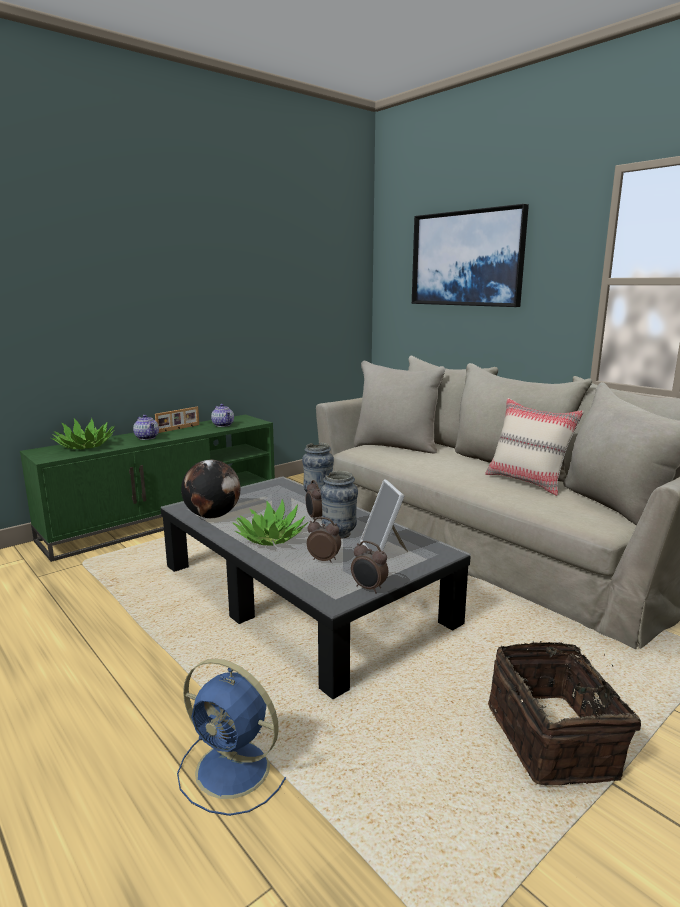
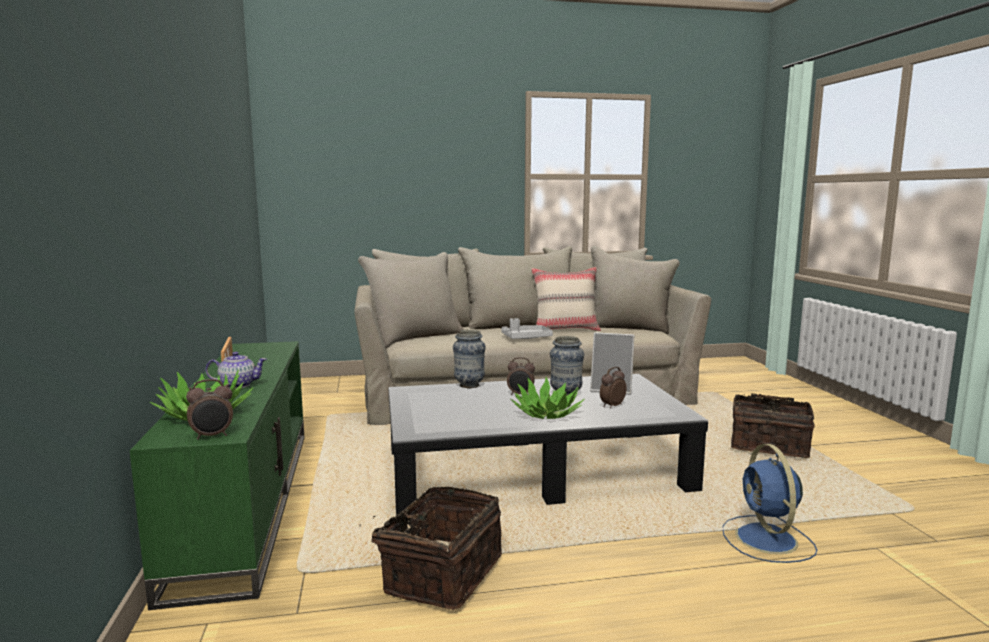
camera: 60 degrees left, 5 degrees down
blue fan [177,659,286,816] -> blue fan turned 120 degrees clockwise [722,444,817,563]
globe [181,460,241,518] -> none
teapot [211,404,234,427] -> none
alarm clock [351,541,388,593] -> alarm clock moved to [186,379,233,440]
picture [412,204,529,307] -> none
none -> basket [359,486,502,610]
none -> grey tray [501,318,553,339]

